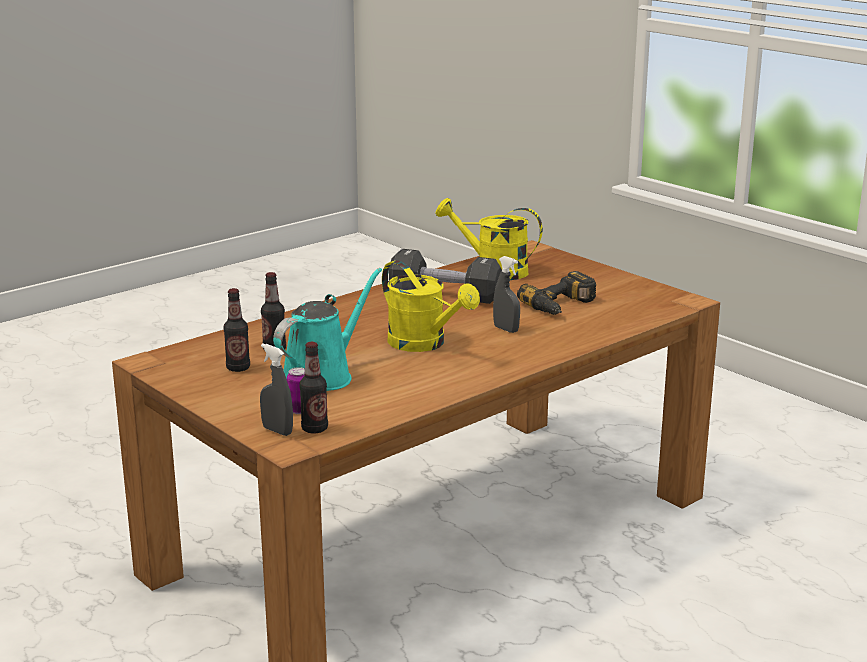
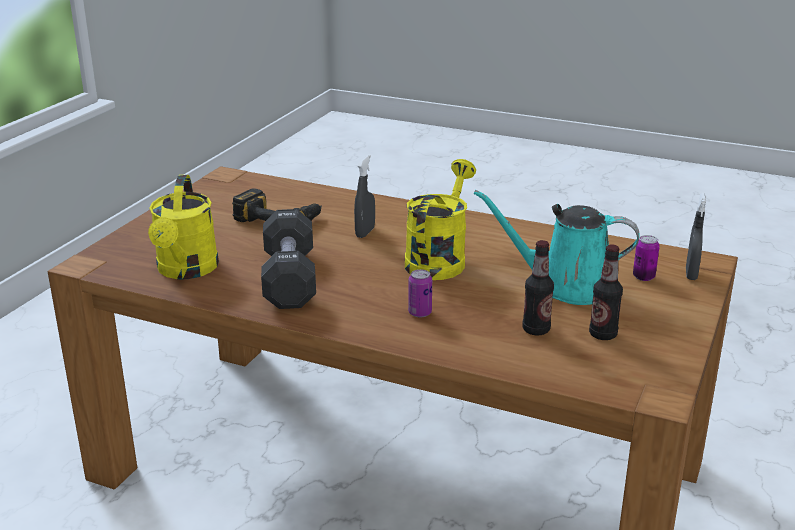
camera: 115 degrees left, 5 degrees up
bottle [299,342,328,433] -> none
none -> can [408,269,432,318]

